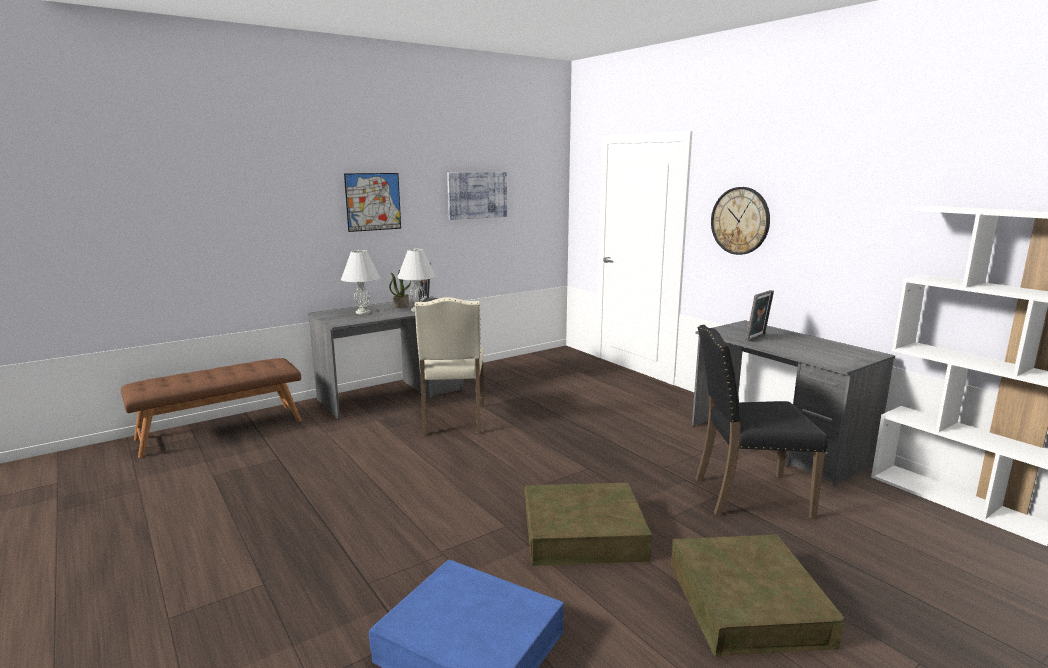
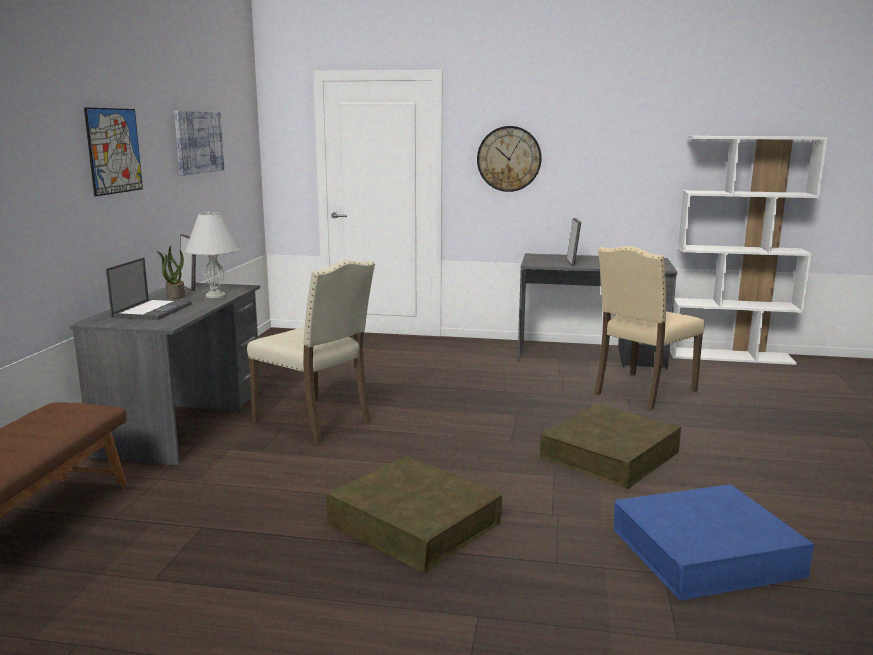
camera: 45 degrees left, 0 degrees up
white table lamp [341,250,381,314] -> laptop [106,257,192,320]
brown storage box [671,534,844,656] -> brown storage box moved to [326,456,502,573]
black chair [695,325,829,519] -> beige chair [594,246,705,410]

